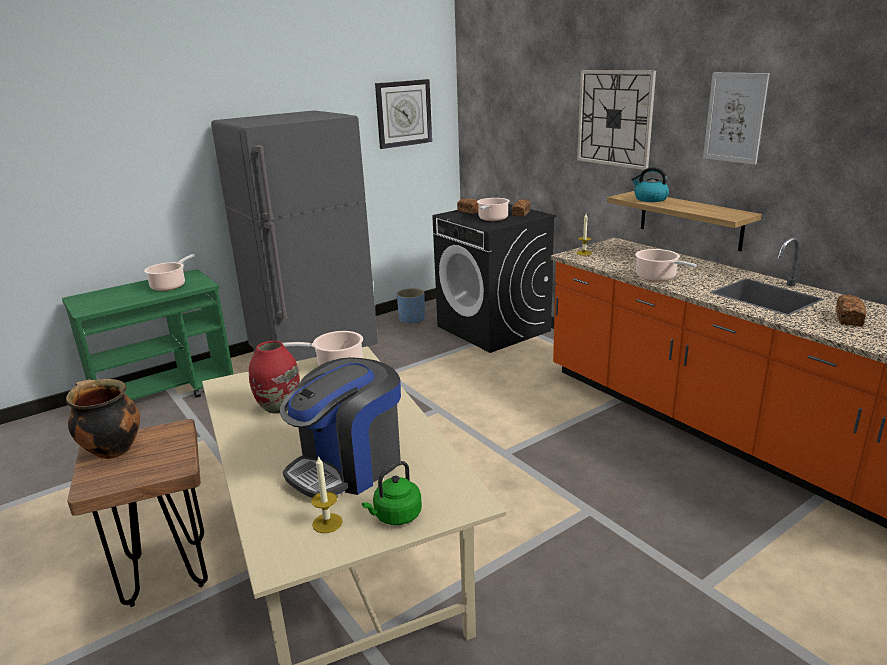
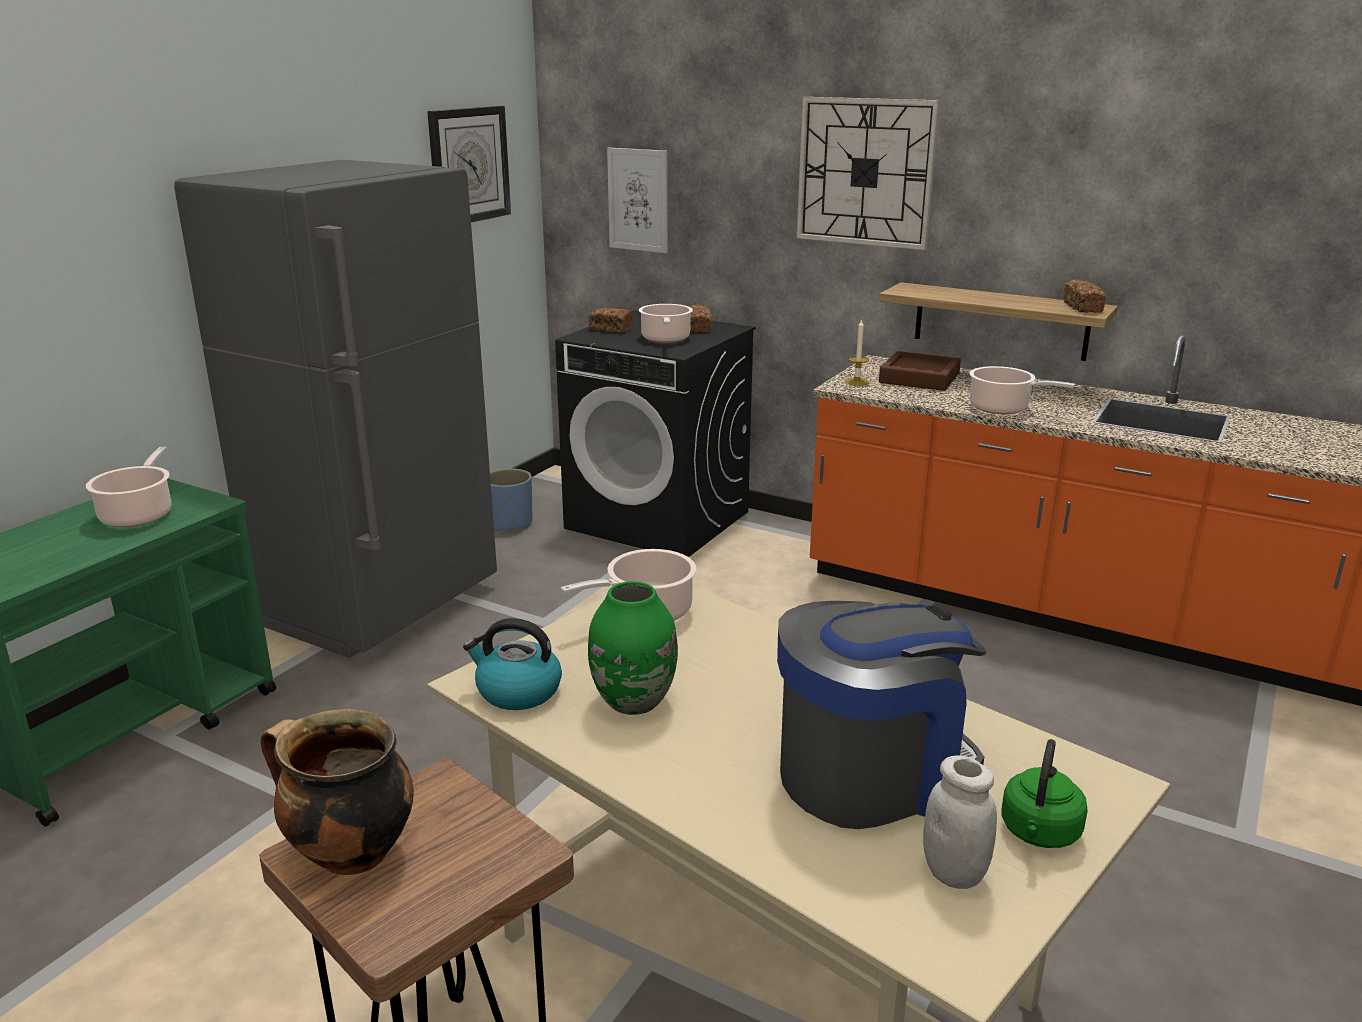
camera: 25 degrees left, 0 degrees up
red vase [249,341,300,413] -> green vase [588,581,678,715]
coffee machine [280,357,401,498] -> coffee machine turned 135 degrees counterclockwise [777,601,987,829]
candle [311,456,343,533] -> white jar [923,755,997,889]
kettle [631,167,669,202] -> kettle moved to [463,618,562,710]
picture [703,73,770,165] -> picture moved to [607,147,668,253]
bread [836,295,866,327] -> bread moved to [1063,279,1106,313]
none -> brown tray [879,351,961,391]

